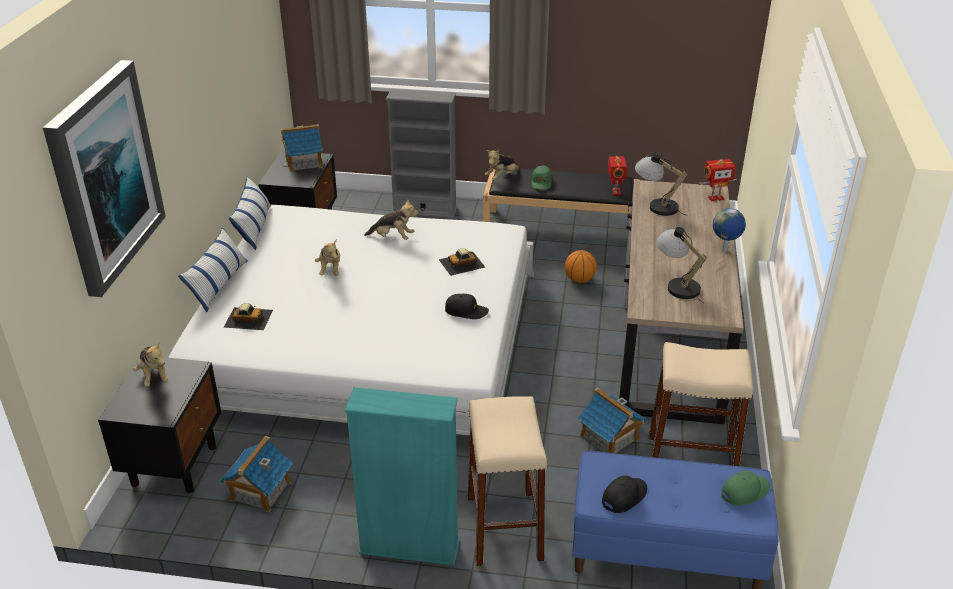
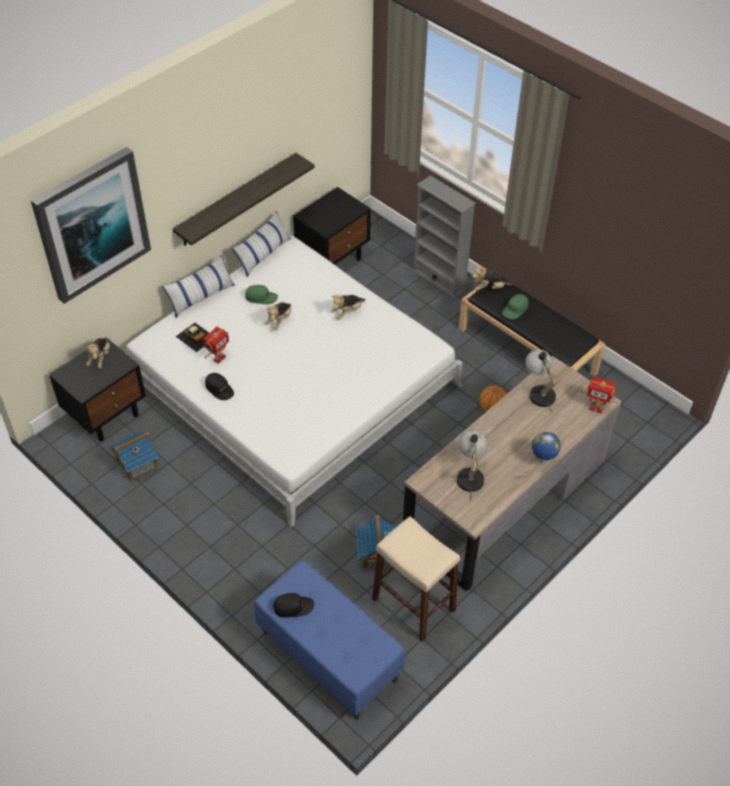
camera: 35 degrees right, 15 degrees up
toy house [281,124,323,172] -> none
turquoise bookcase [345,387,460,565] -> none
plush toy [364,200,419,240] -> plush toy turned 90 degrees clockwise [331,295,365,320]
toy car [439,248,485,276] -> none
black cap [445,294,489,319] -> black cap moved to [205,373,234,400]
beige stool [468,396,547,566] -> none
toy robot [608,156,627,195] -> toy robot moved to [203,327,229,364]
green cap [721,470,770,506] -> green cap moved to [245,285,278,304]
none -> shelf [173,153,315,246]

